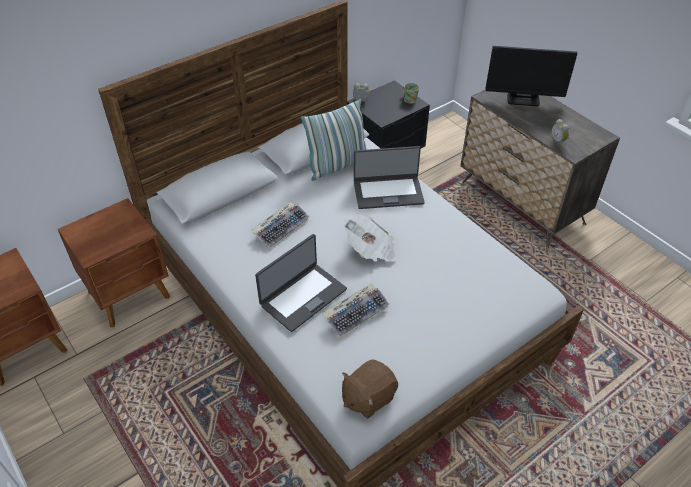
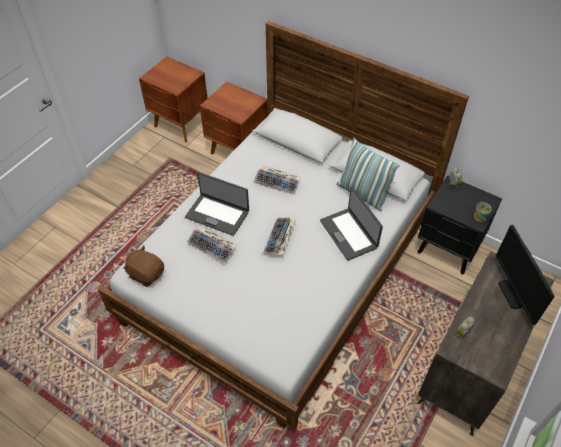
camera: 70 degrees right, 5 degrees up
newspaper [344,215,396,262] -> keyboard [263,217,296,255]

